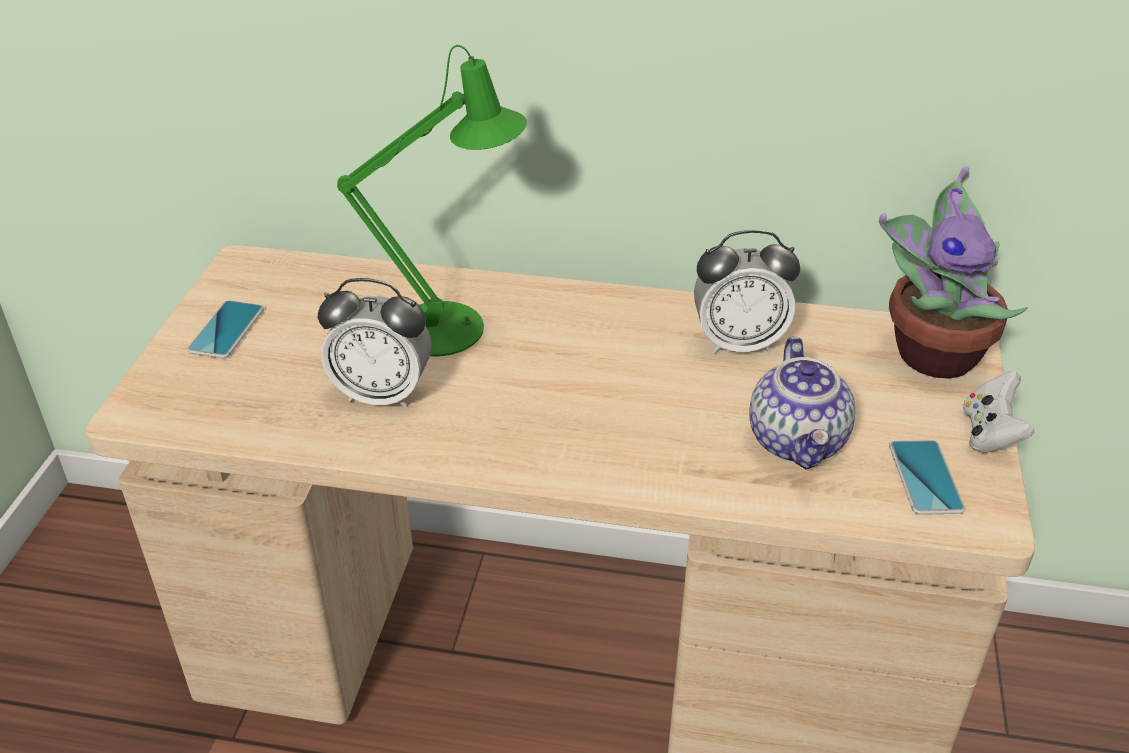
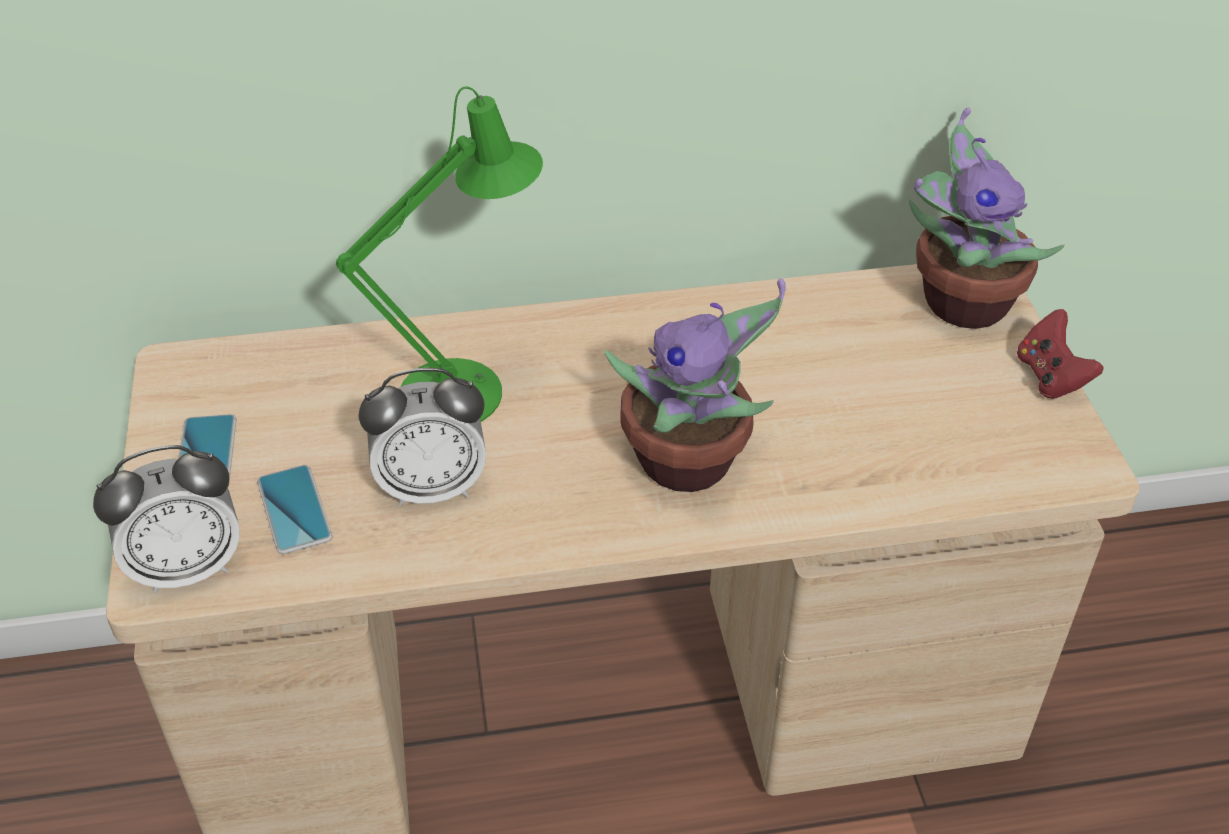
camera: 20 degrees left, 5 degrees up
alarm clock [694,230,800,354] -> alarm clock moved to [93,445,240,594]
teapot [749,337,855,469] -> none
phone [889,440,965,515] -> phone moved to [257,465,333,554]
white game controller [963,371,1034,453] -> red game controller [1017,309,1103,399]
none -> potted plant [605,279,786,492]

